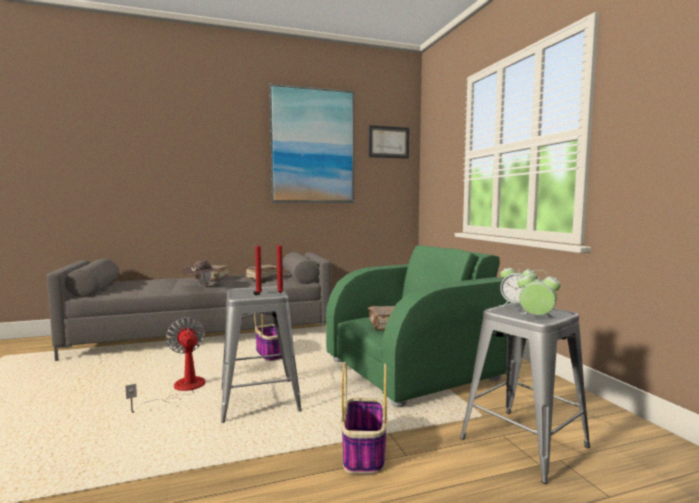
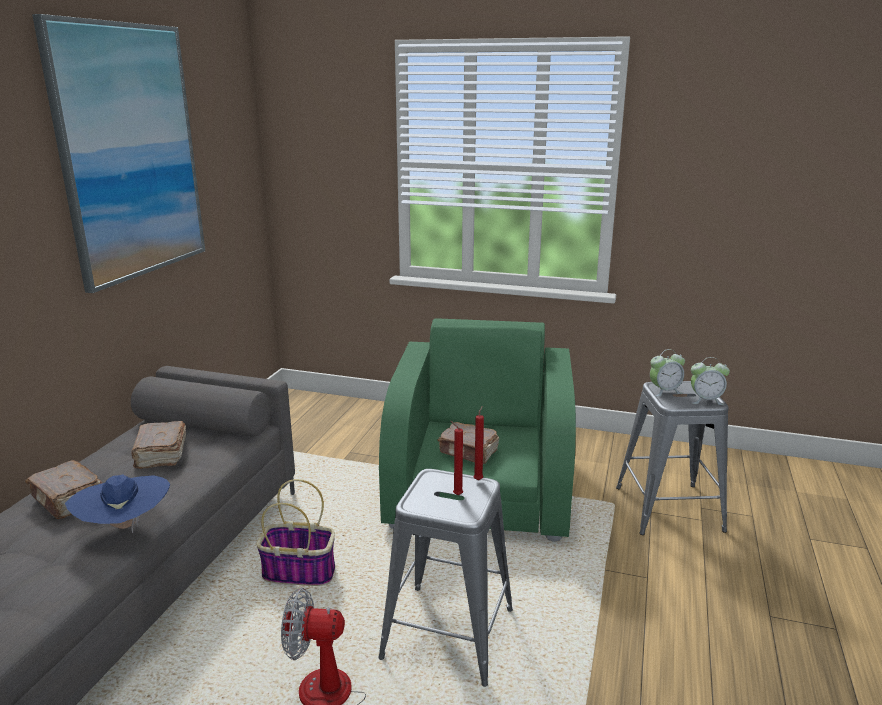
camera: 55 degrees left, 15 degrees up
brown hat [181,260,223,287] -> blue hat [65,475,170,533]
basket [341,362,387,474] -> none
picture [369,125,409,159] -> none
alarm clock [517,270,561,318] -> alarm clock turned 150 degrees counterclockwise [691,357,730,405]

